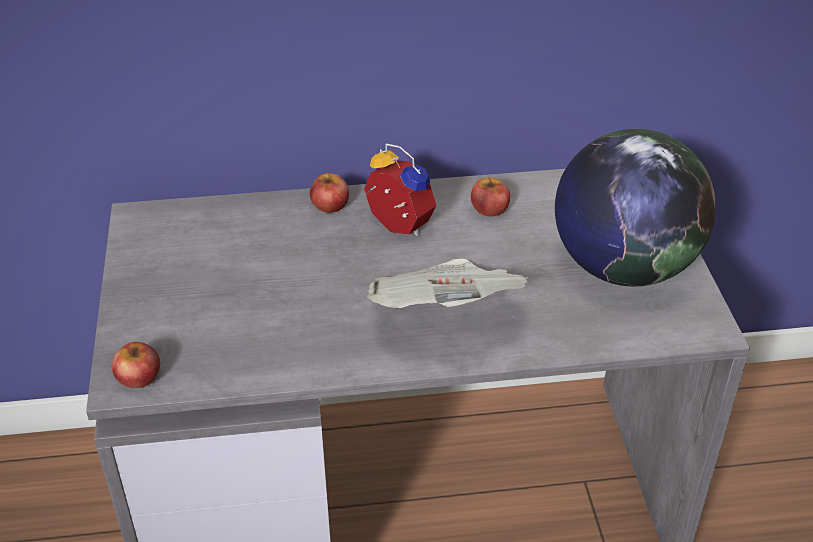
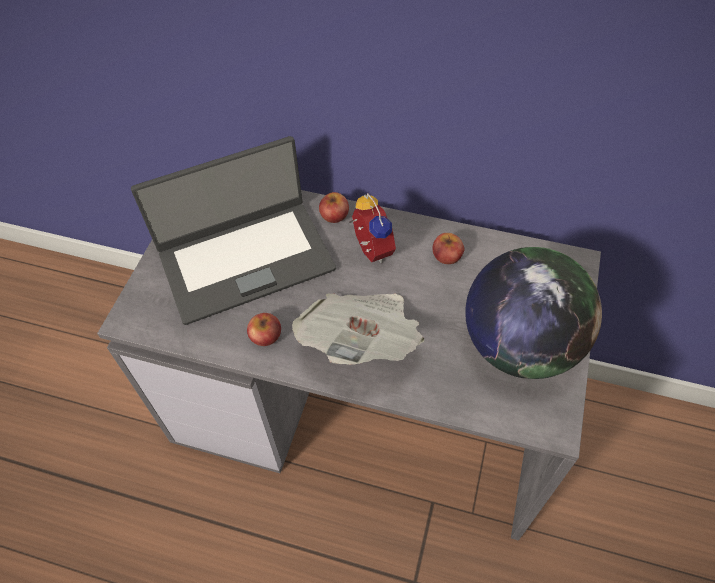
camera: 25 degrees right, 15 degrees up
apple [112,342,160,388] -> apple moved to [247,313,281,346]
none -> laptop [131,136,336,325]

